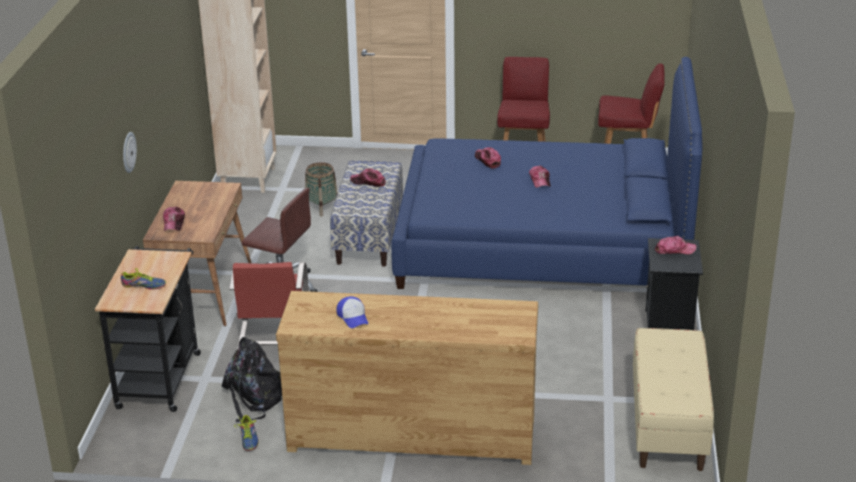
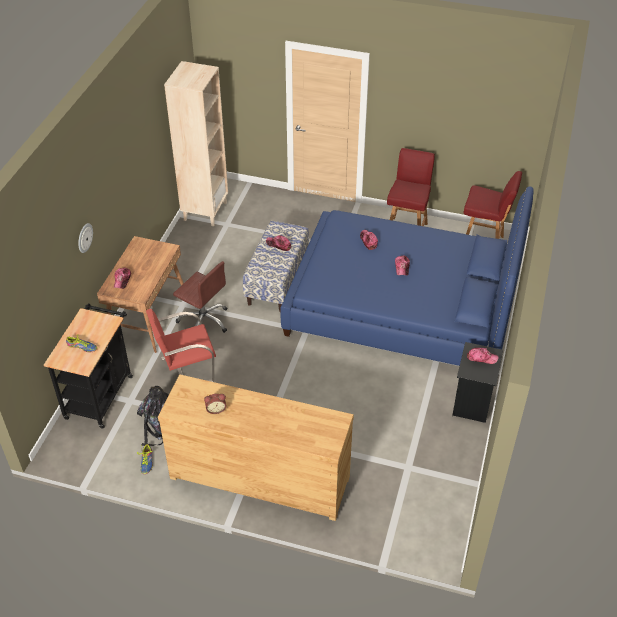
camera: 10 degrees right, 15 degrees up
red chair [229,262,309,349] -> red chair turned 60 degrees clockwise [146,309,216,382]
basket [305,162,338,217] -> none
cap [336,296,368,328] -> alarm clock [204,394,226,414]
beige bench [633,328,714,471] -> none

